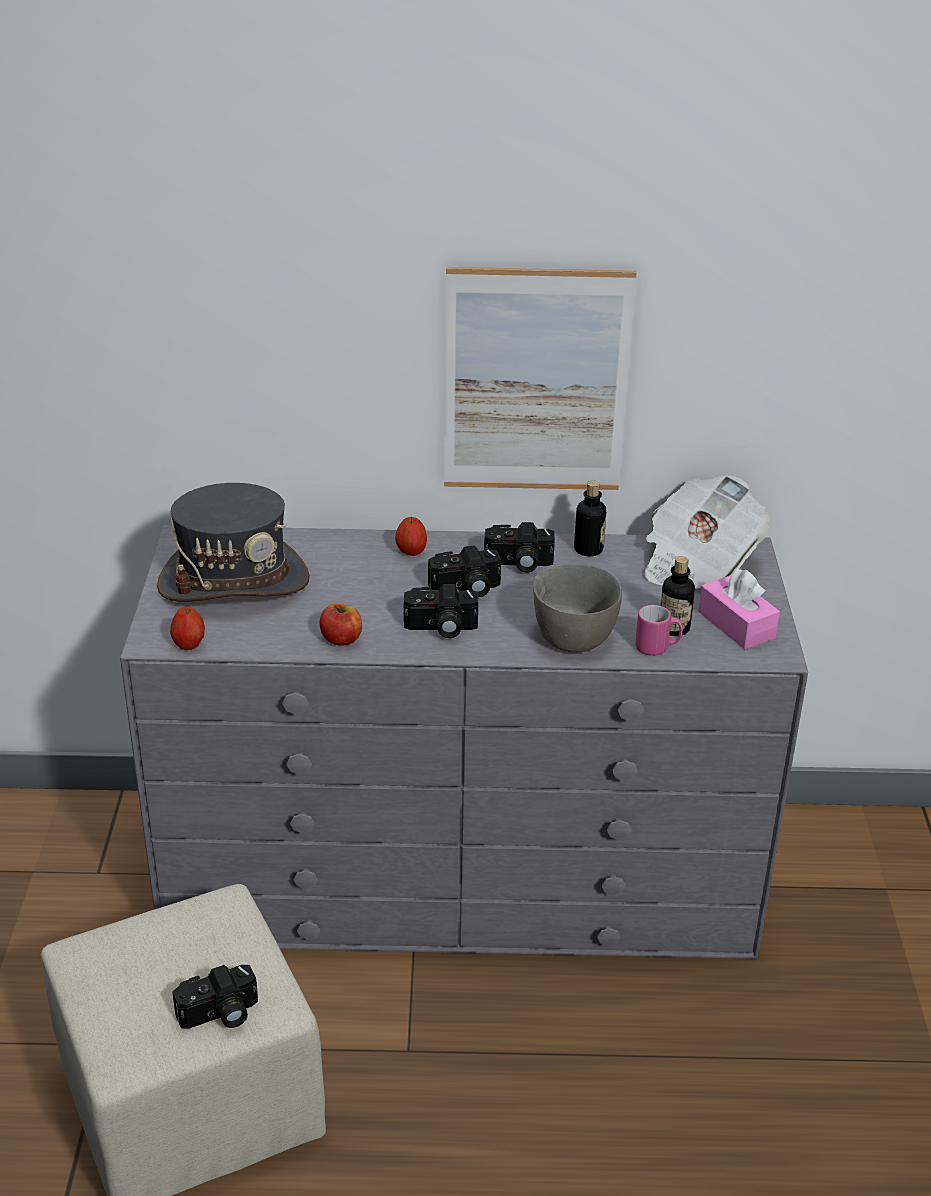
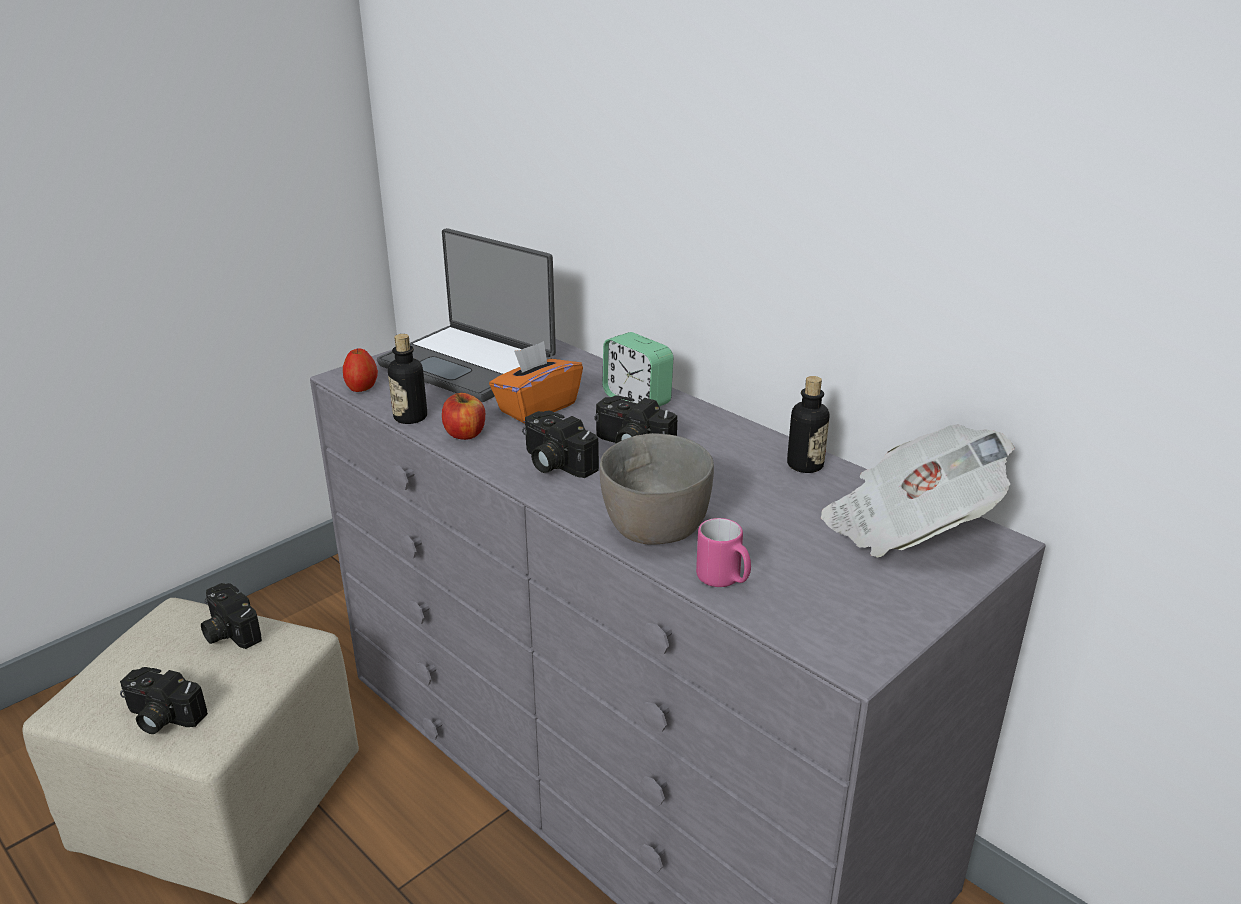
camera: 45 degrees right, 5 degrees down
grey hat [157,483,310,602] -> laptop [377,228,556,402]
apple [395,517,427,556] -> alarm clock [603,332,673,407]
picture [444,267,637,490] -> none
camera [484,522,555,573] -> camera moved to [201,583,262,649]
bottle [660,556,695,636] -> bottle moved to [388,334,427,424]
pink tissue box [698,568,780,649] -> none
none -> orange tissue box [489,341,583,424]

